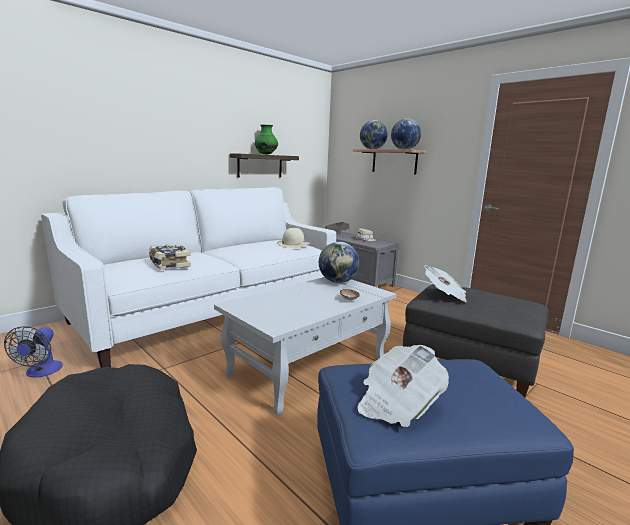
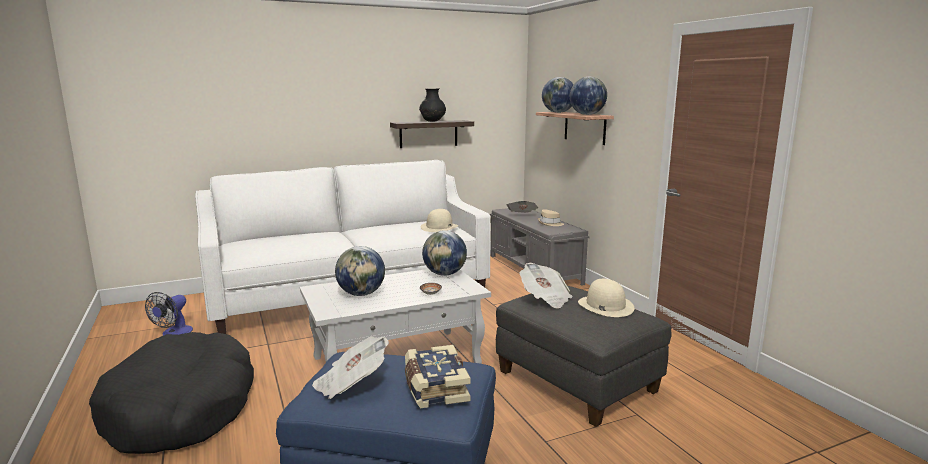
camera: 20 degrees right, 0 degrees up
book [149,244,191,270] -> book moved to [405,345,471,408]
green vase [255,125,278,155] -> black vase [419,88,446,122]
none -> globe [335,246,385,296]
none -> beige hat [578,279,634,317]

